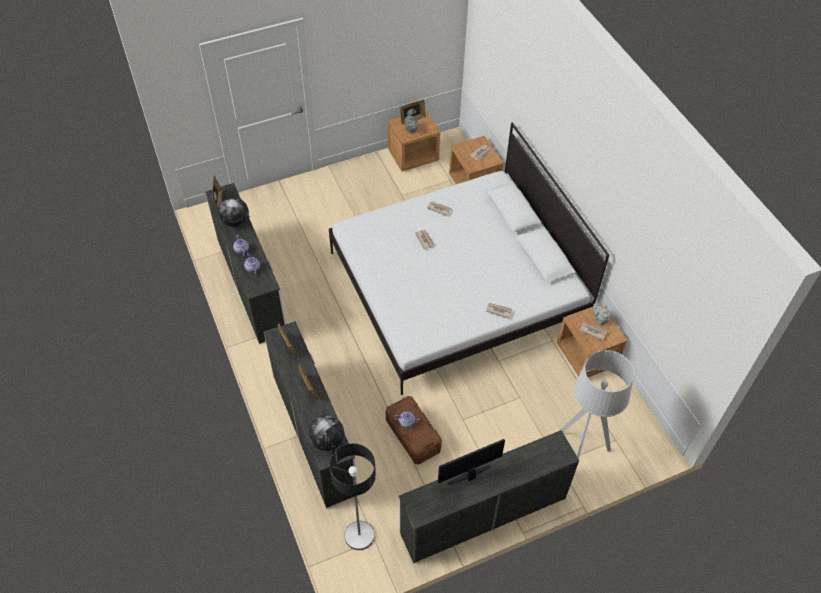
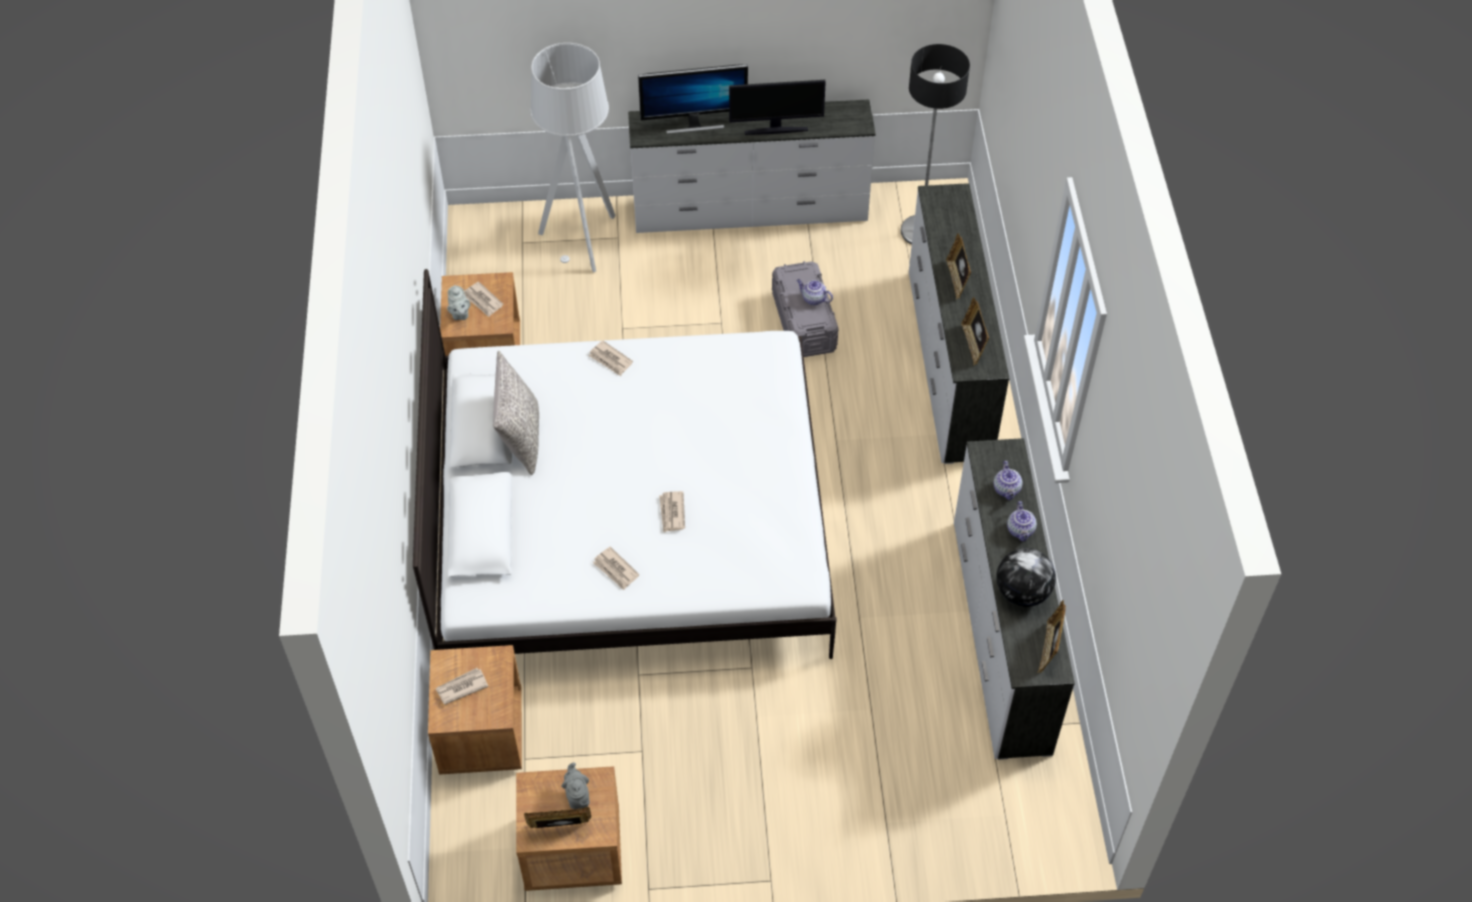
camera: 160 degrees left, 0 degrees up
globe [309,415,344,451] -> none
brown storage box [386,396,442,465] -> grey storage box [772,261,839,357]
none -> grey pillow [493,351,539,475]
none -> monitor [638,64,748,134]

